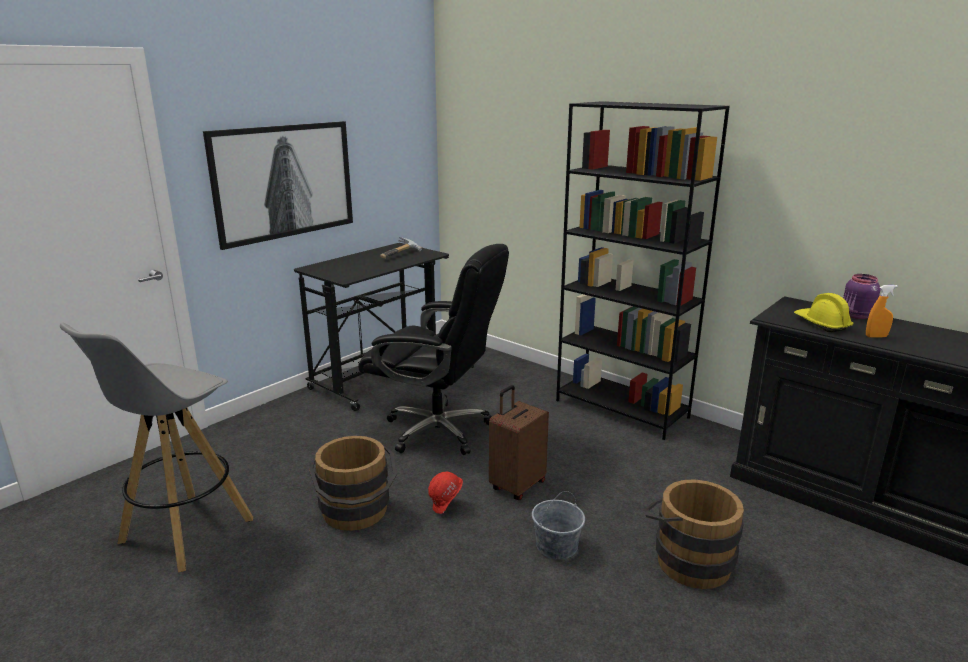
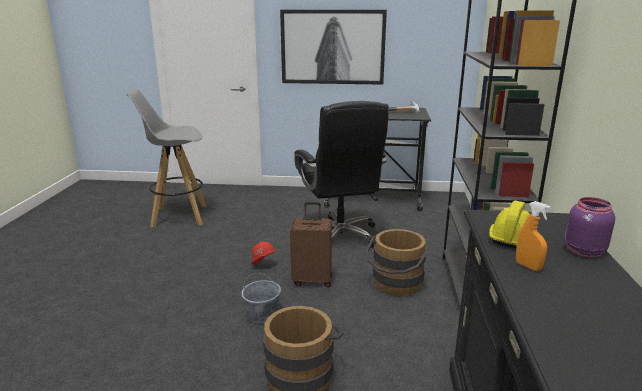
camera: 55 degrees right, 0 degrees up
brown bucket [309,436,397,531] -> brown bucket moved to [366,229,428,295]

